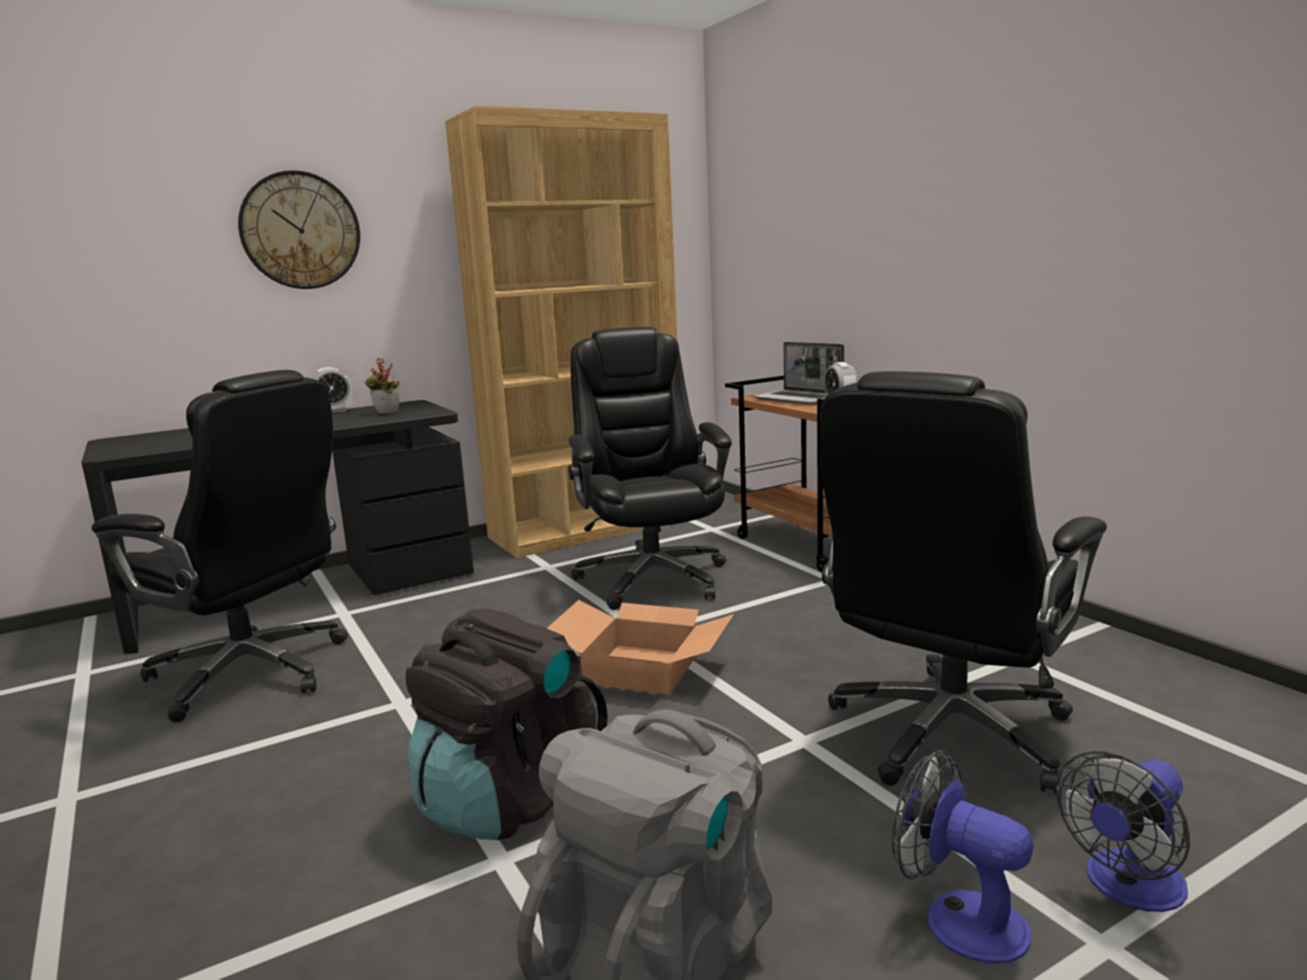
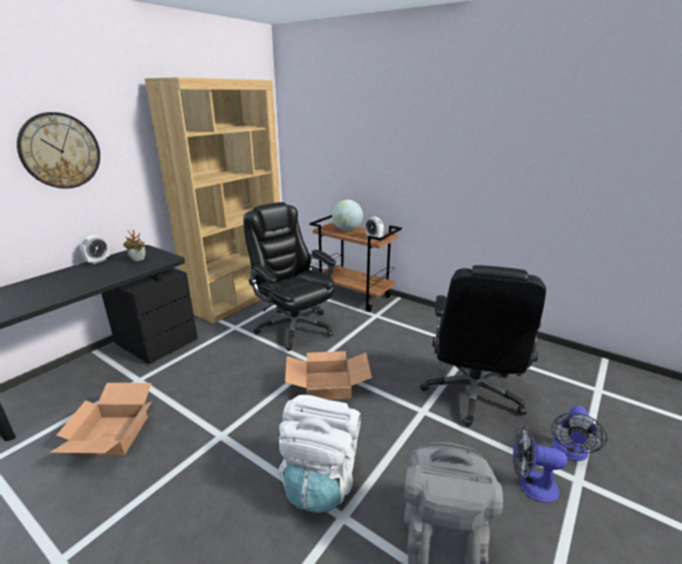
camera: 25 degrees left, 10 degrees up
black office chair [92,370,348,722] -> cardboard box [49,383,152,455]
black backpack [406,608,608,840] -> white backpack [278,395,361,513]
laptop [753,342,844,405] -> globe [332,200,363,231]

